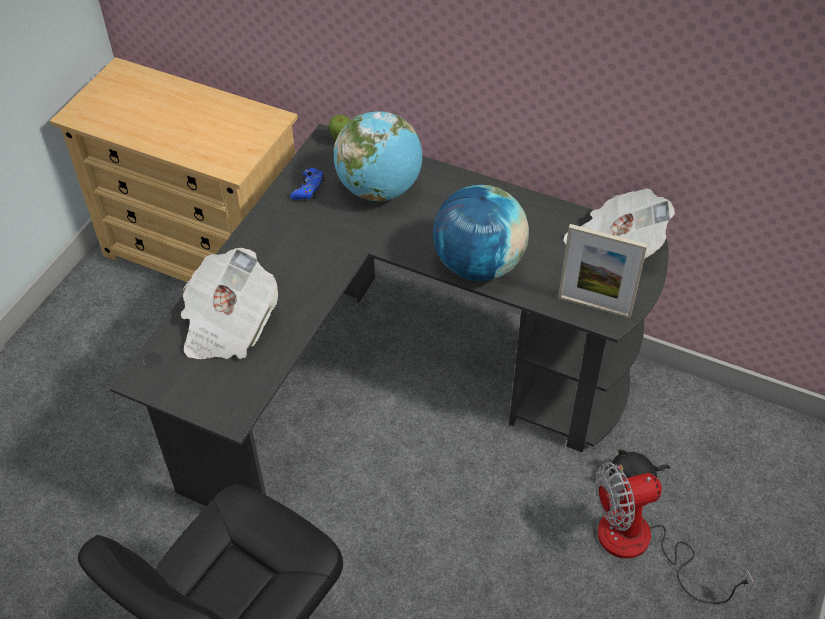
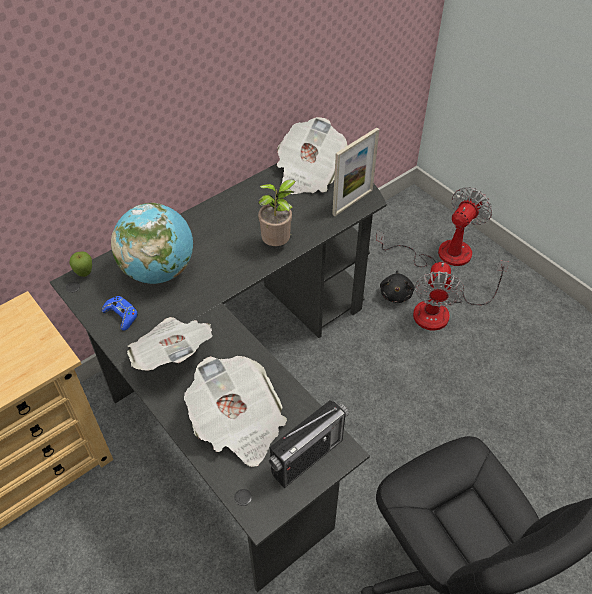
camera: 65 degrees left, 0 degrees up
globe [433,185,529,281] -> potted plant [258,179,296,246]
none -> newspaper [127,317,213,371]
none -> radio [268,401,349,488]
none -> fan [376,187,492,267]

